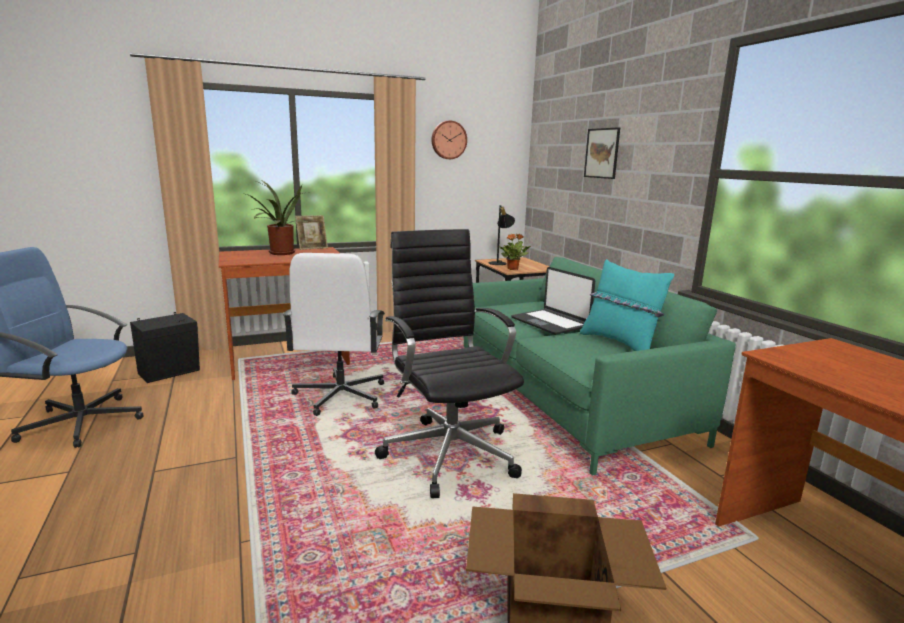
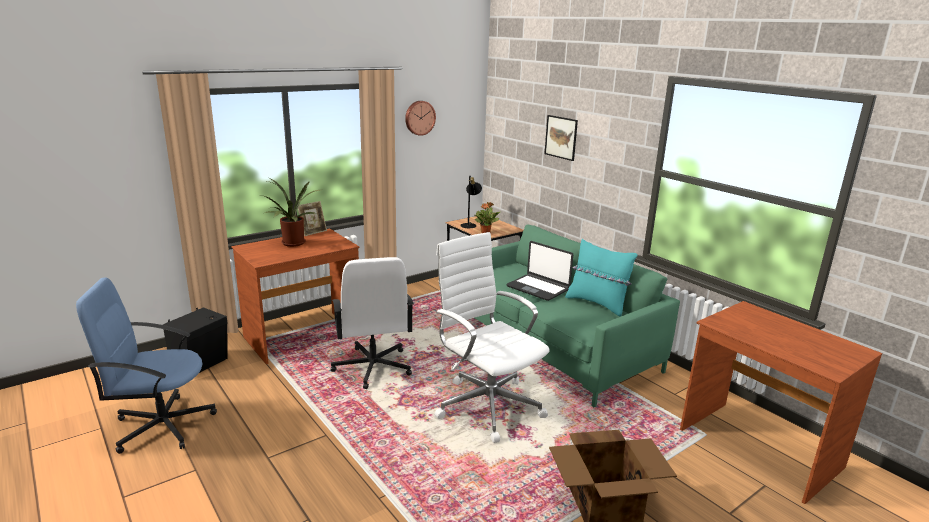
camera: 15 degrees left, 5 degrees up
black office chair [375,229,524,498] -> white office chair [435,232,550,443]

